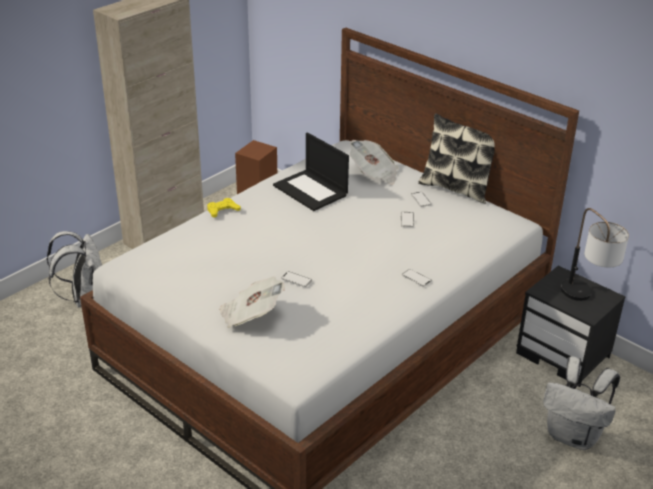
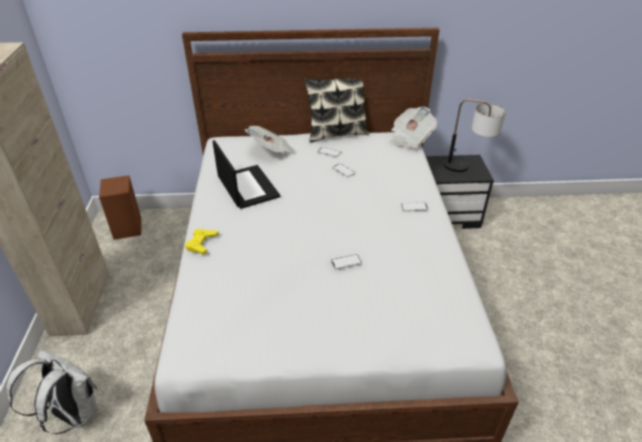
camera: 45 degrees left, 5 degrees up
newspaper [219,276,285,328] -> newspaper moved to [389,107,437,149]
laptop [273,133,349,211] -> laptop turned 120 degrees counterclockwise [212,140,280,209]
white backpack [543,356,620,450] -> none

